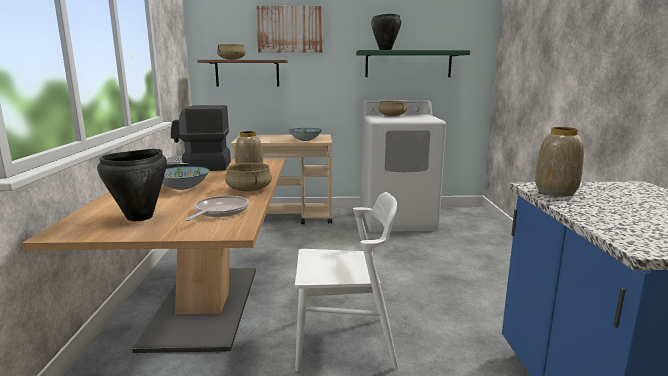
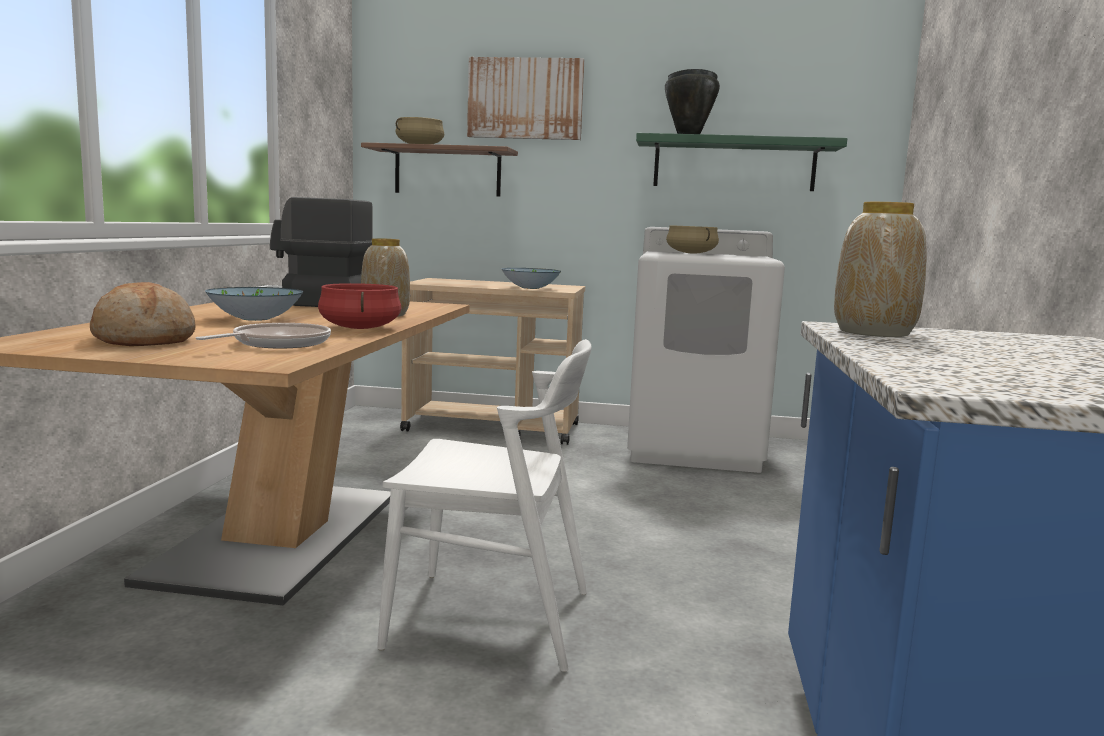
camera: 10 degrees right, 5 degrees down
black cooking pot [97,149,167,221] -> bread [90,282,195,346]
beige cooking pot [225,163,272,191] -> red cooking pot [318,283,402,329]

